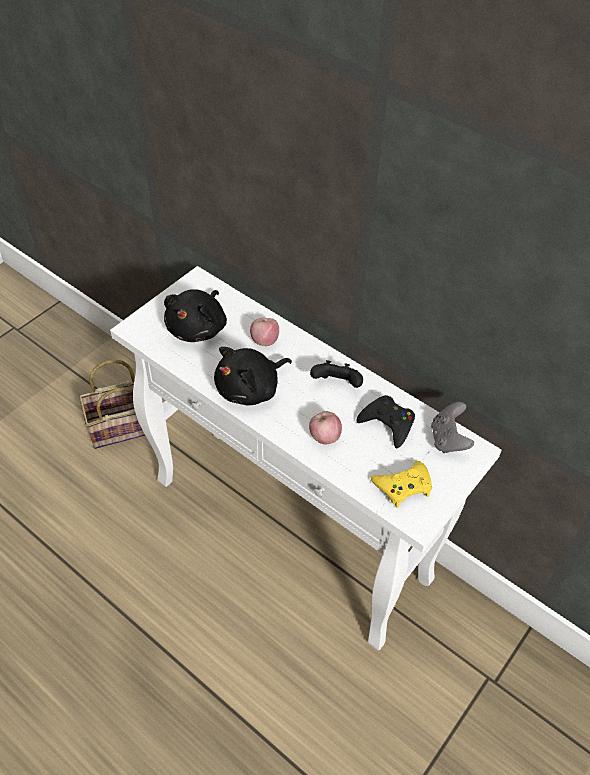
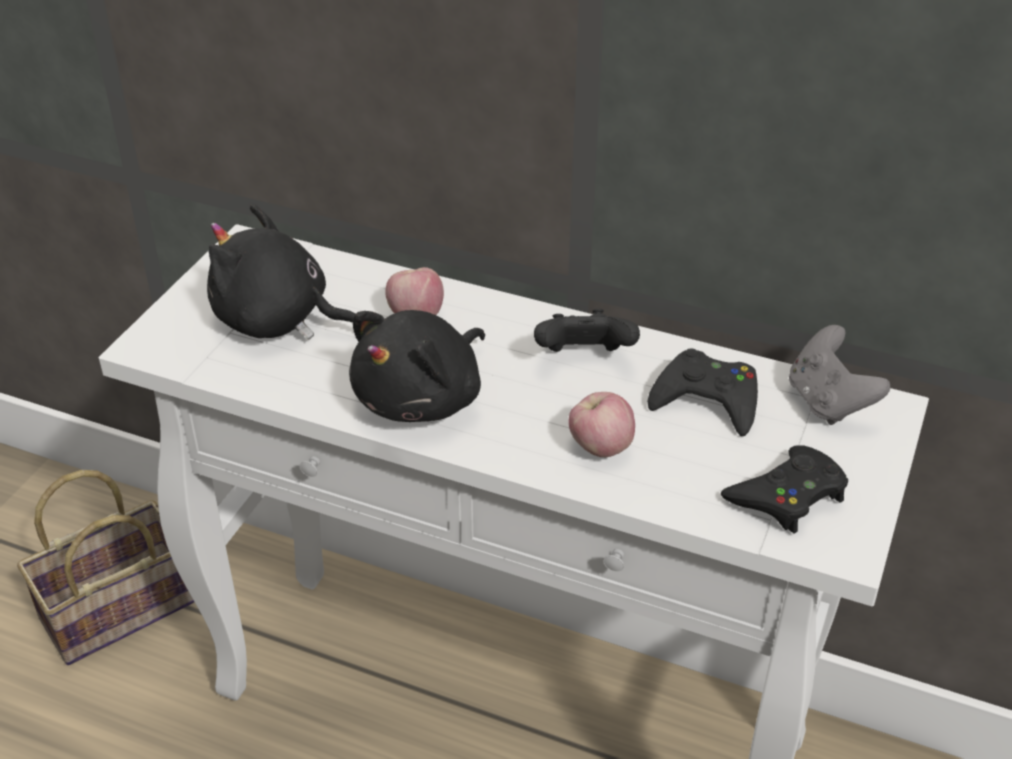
camera: 15 degrees left, 10 degrees down
black plush toy [164,289,227,342] -> black plush toy turned 105 degrees clockwise [207,204,355,340]
yellow game controller [371,461,432,508] -> black game controller [721,445,848,533]

